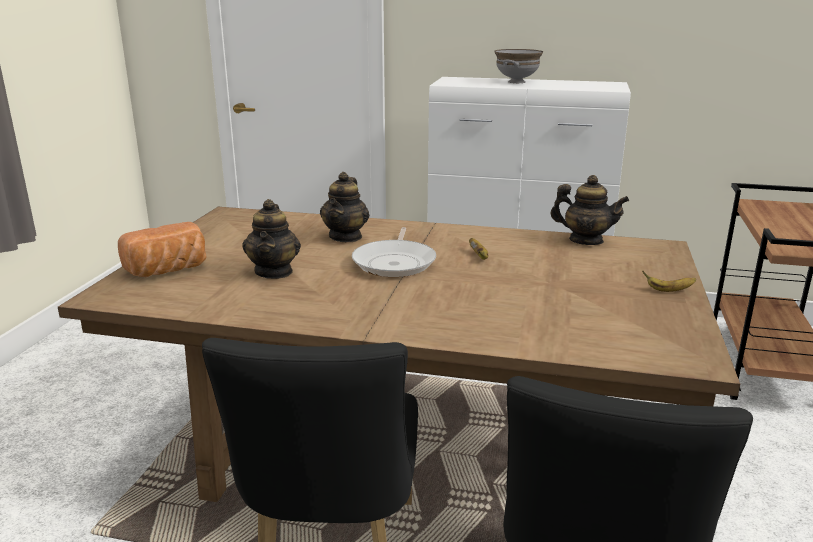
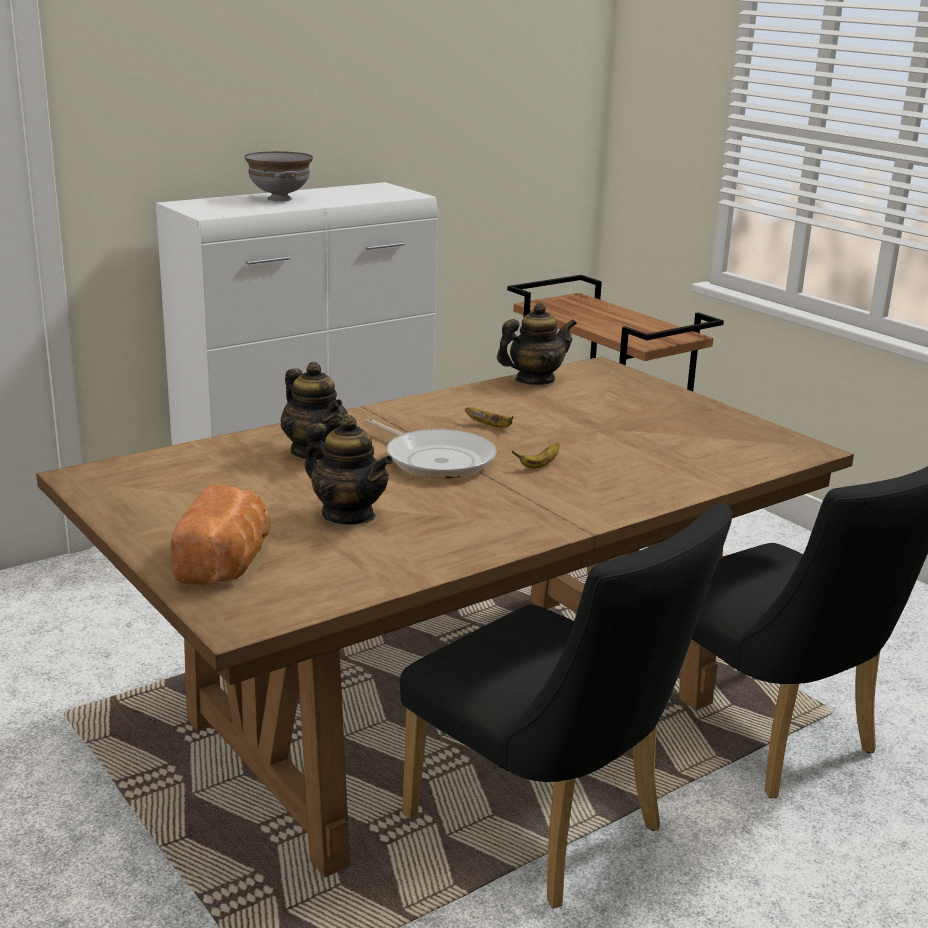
camera: 50 degrees left, 0 degrees up
banana [642,271,696,292] -> banana moved to [512,442,560,469]

